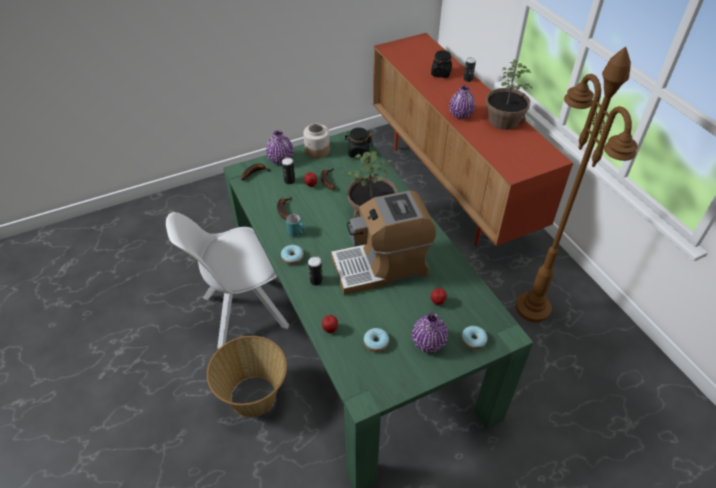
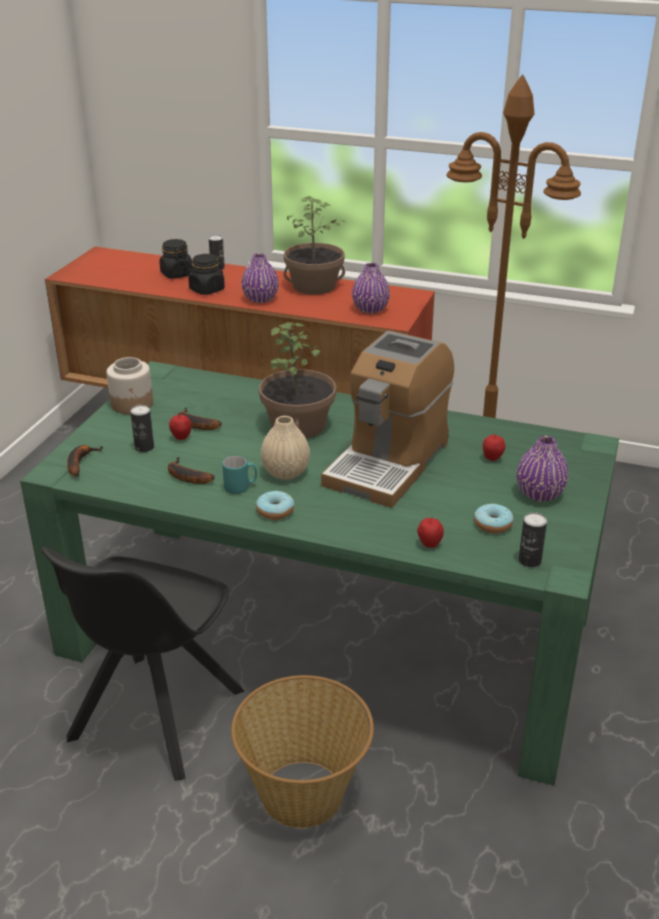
camera: 45 degrees left, 15 degrees down
white chair [166,212,289,349] -> black chair [41,546,245,781]
purple vase [266,130,294,165] -> purple vase moved to [352,263,390,314]
can [308,256,323,286] -> can moved to [519,512,547,567]
black jar [345,128,373,158] -> black jar moved to [188,254,225,295]
donut [461,326,487,349] -> none
none -> beige vase [261,416,310,480]

